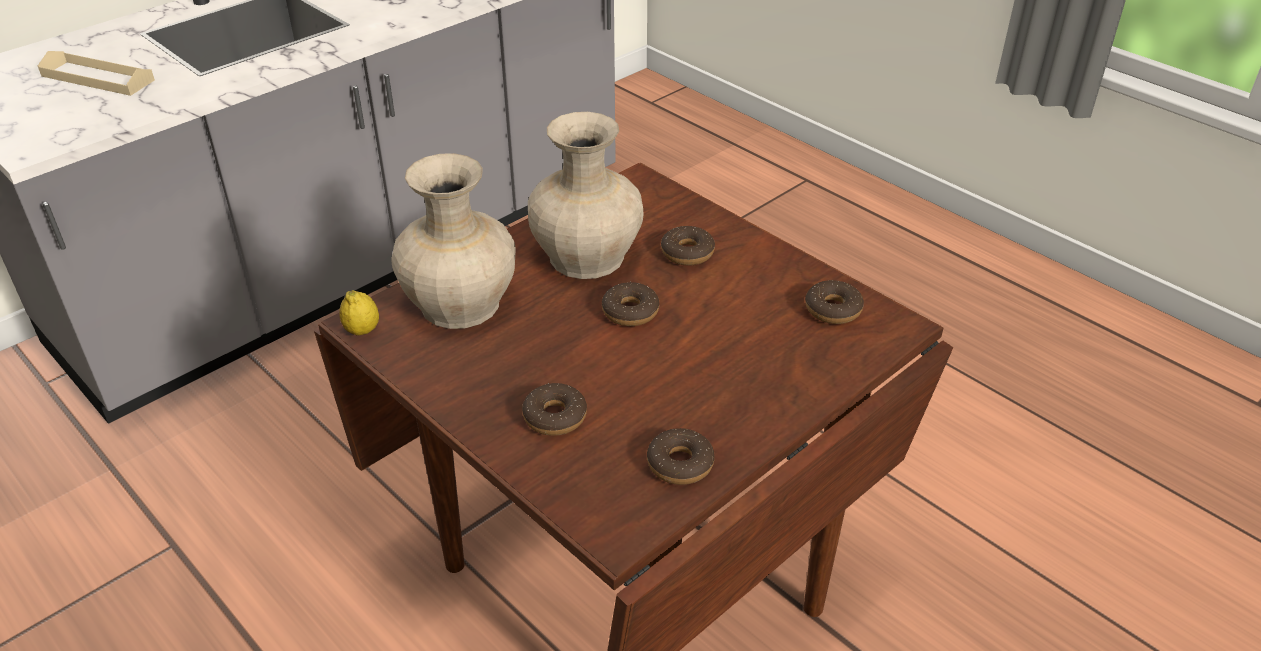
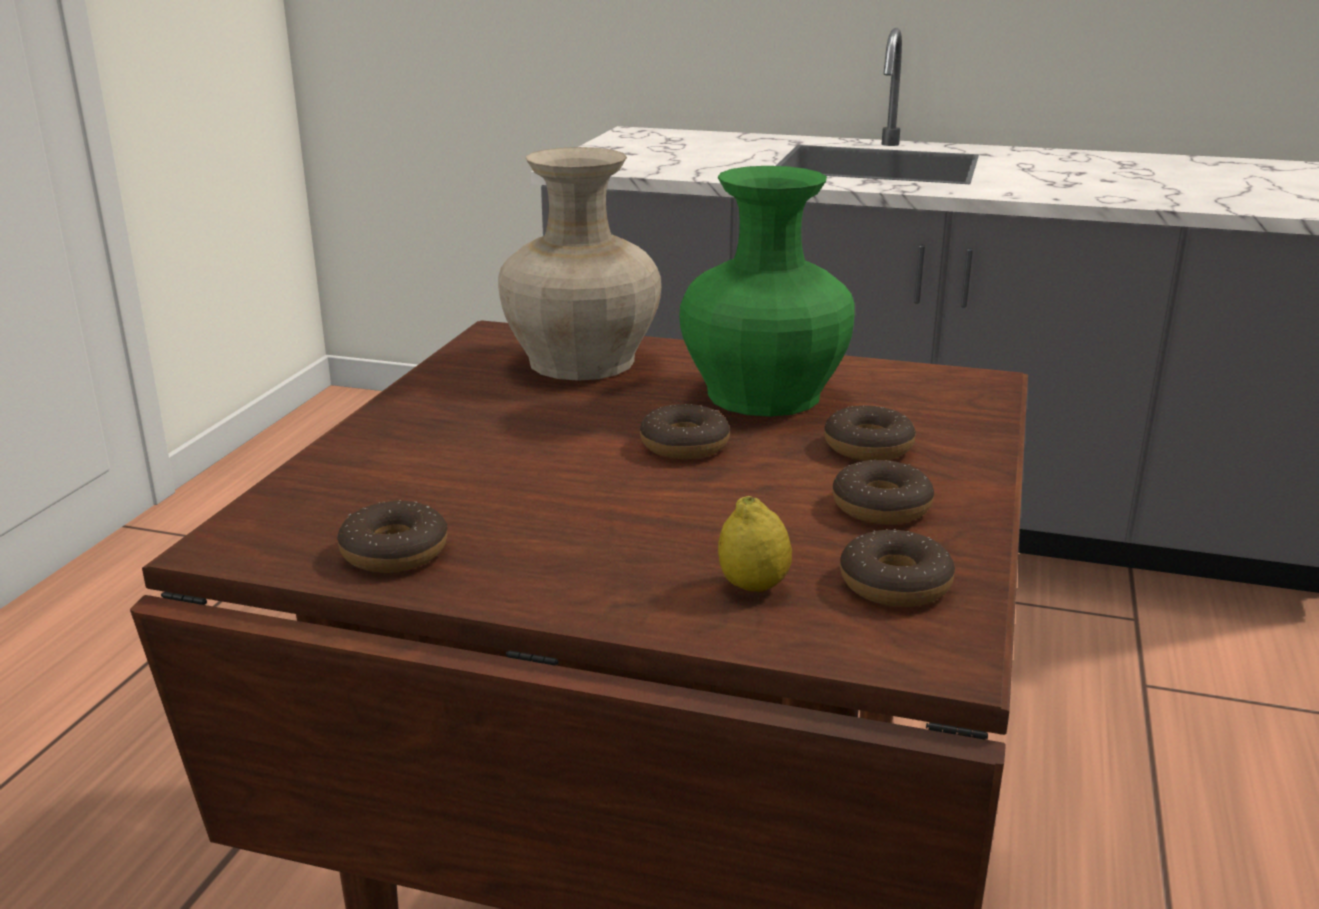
camera: 60 degrees right, 15 degrees down
beige tray [38,51,155,96] -> none
lemon [339,290,379,336] -> lemon moved to [718,496,792,592]
donut [522,383,587,436] -> donut moved to [833,460,934,525]
beige vase [528,112,644,279] -> green vase [679,166,855,417]

